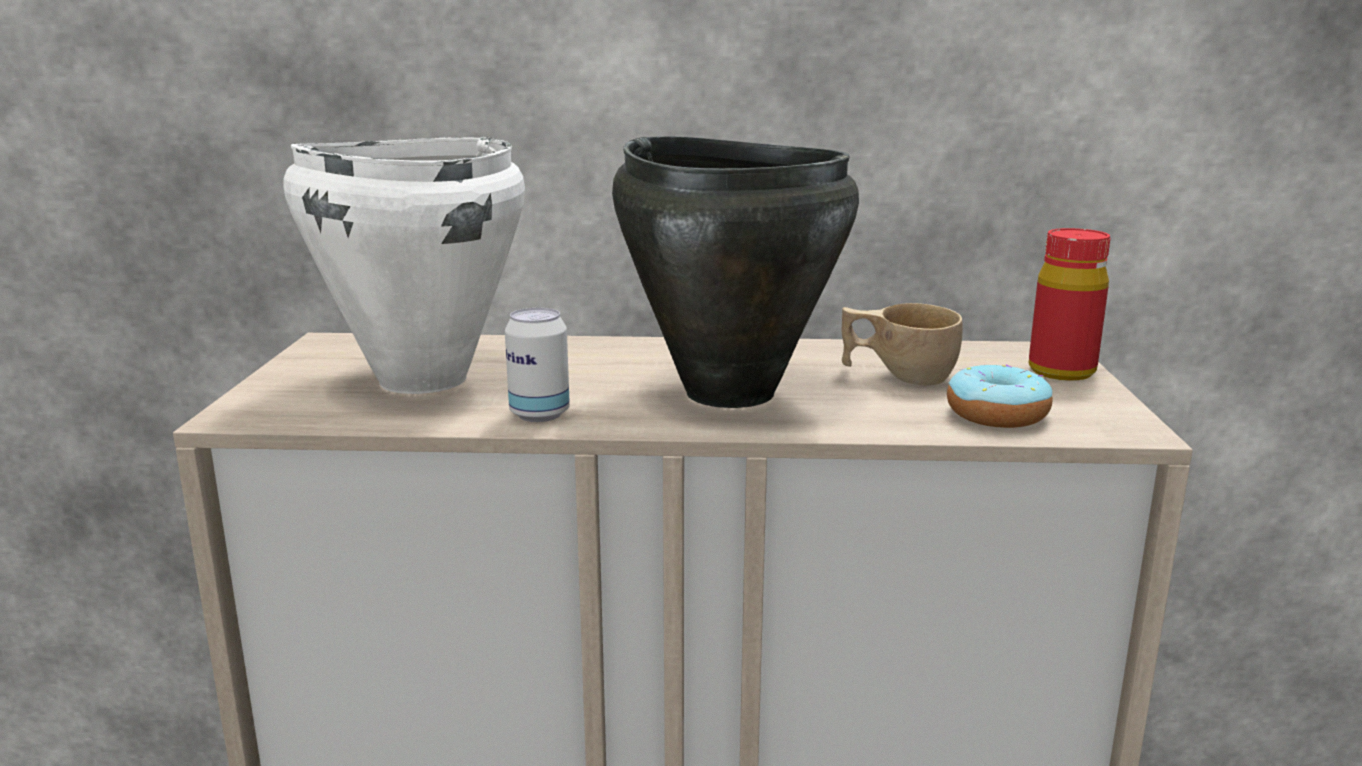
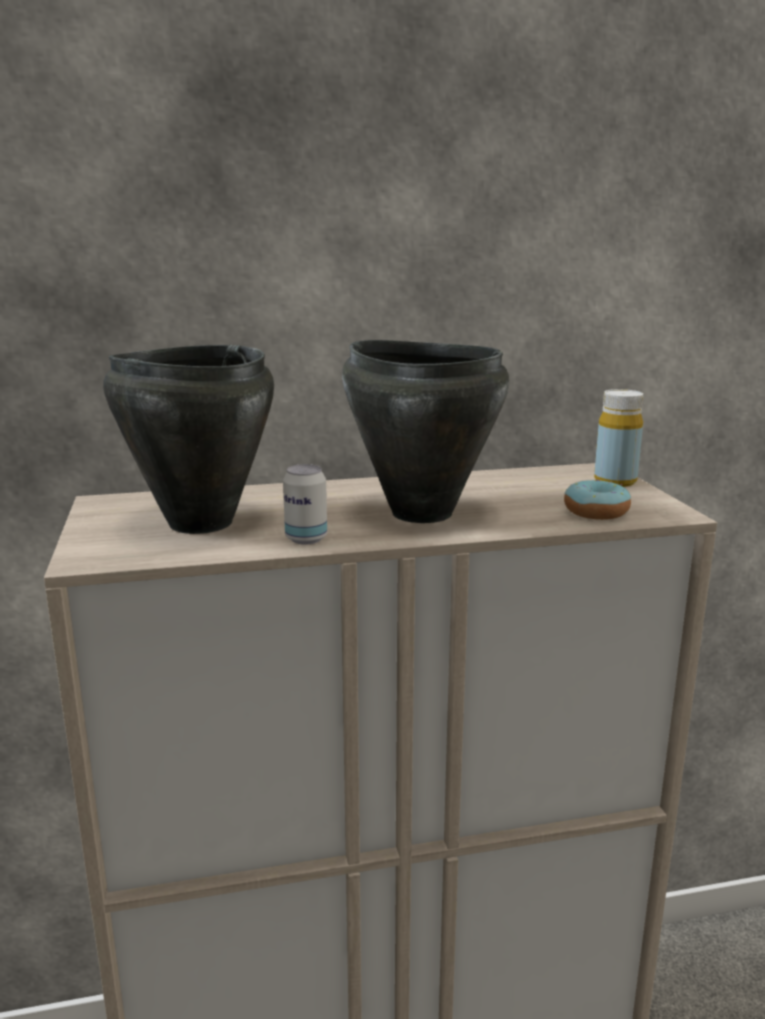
camera: 15 degrees left, 0 degrees up
white cooking pot [284,137,525,394] -> black cooking pot [103,344,274,534]
beige cup [842,303,963,386] -> none
red bottle [1029,228,1110,381] -> yellow bottle [594,389,643,487]

